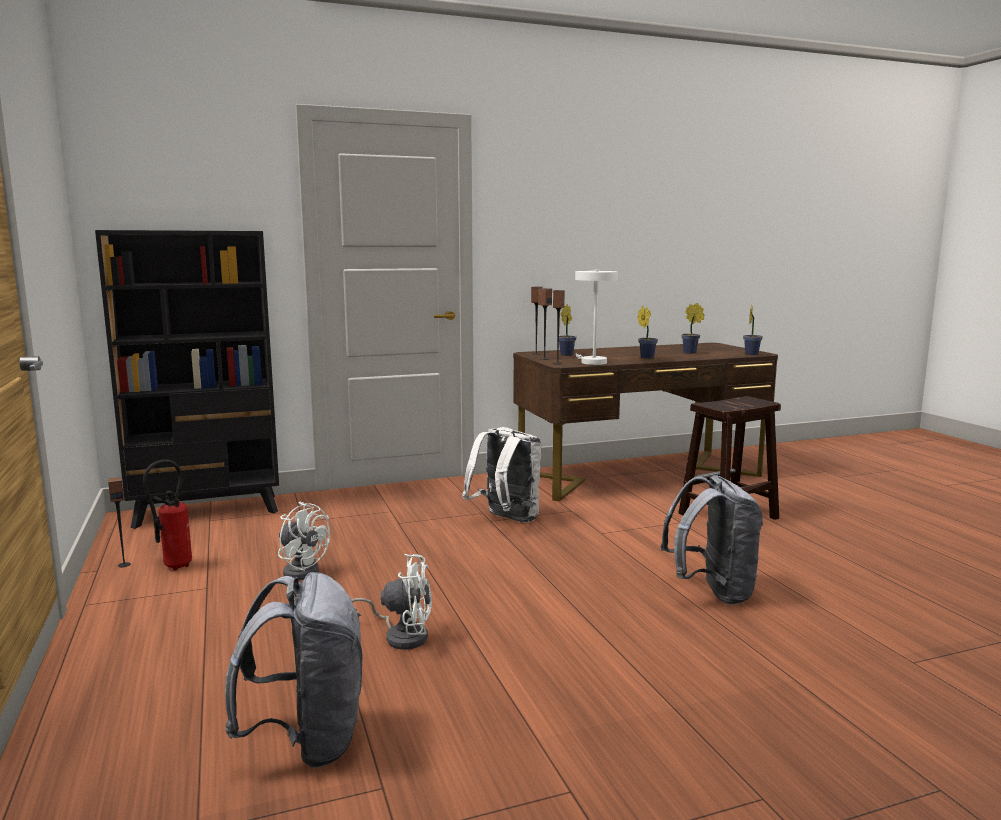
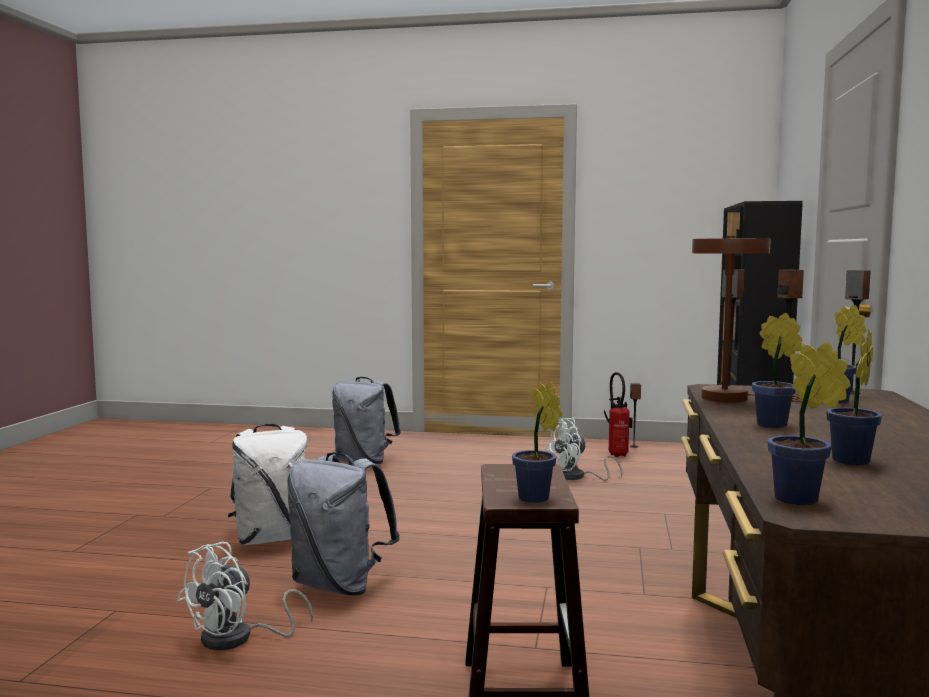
camera: 120 degrees right, 5 degrees down
white fan [352,554,432,649] -> white fan moved to [177,542,313,650]
white backpack [462,427,542,523] -> white backpack moved to [228,424,307,545]
white table lamp [575,270,618,365] -> brown table lamp [692,236,803,403]
none -> potted plant [512,382,562,503]

